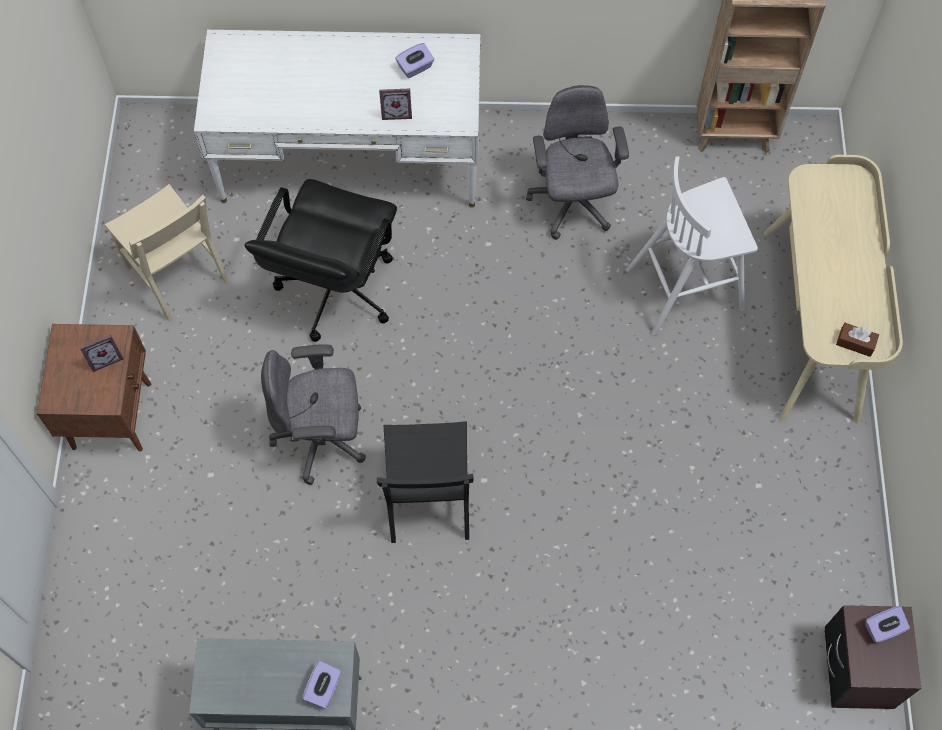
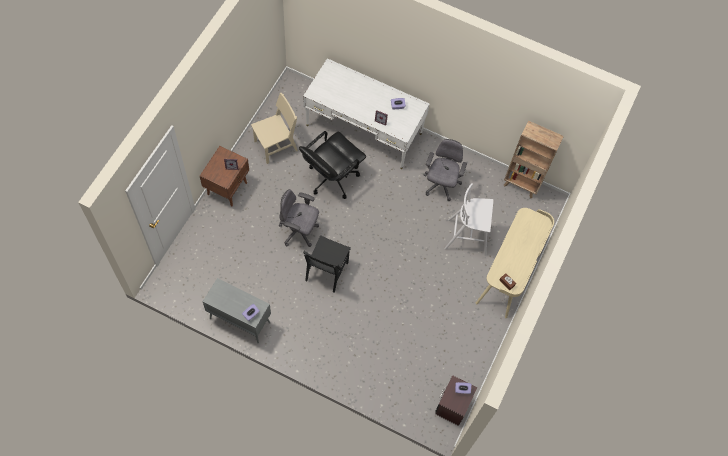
camera: 20 degrees right, 0 degrees up
beige chair [105,184,230,322] -> beige chair turned 105 degrees counterclockwise [251,93,298,164]

